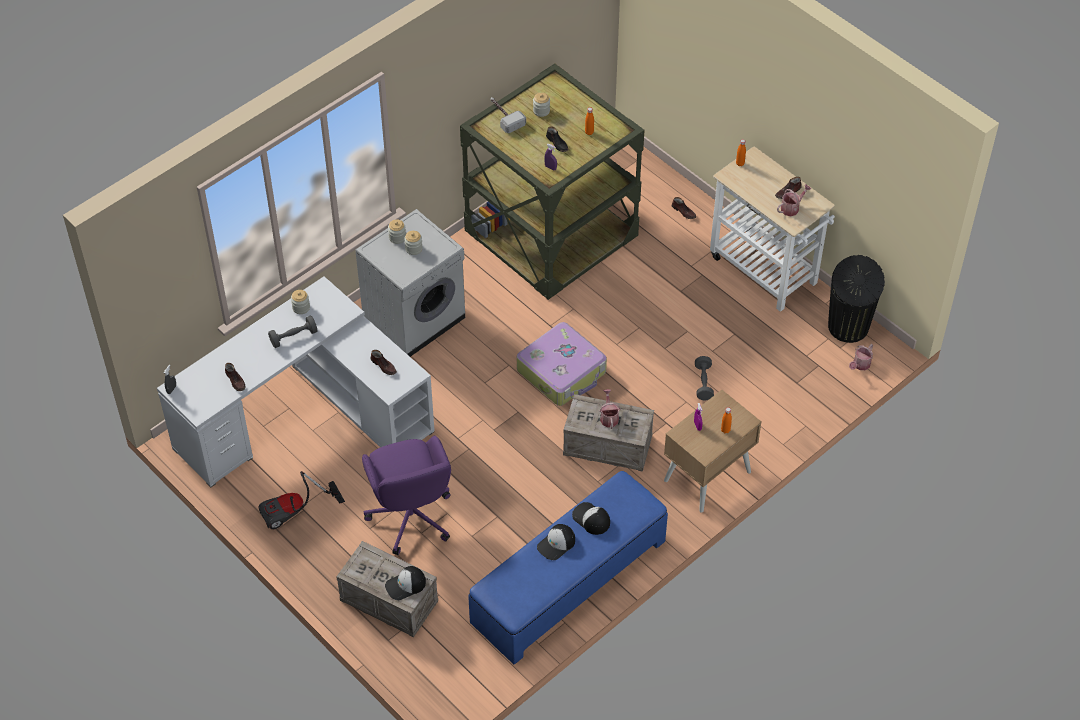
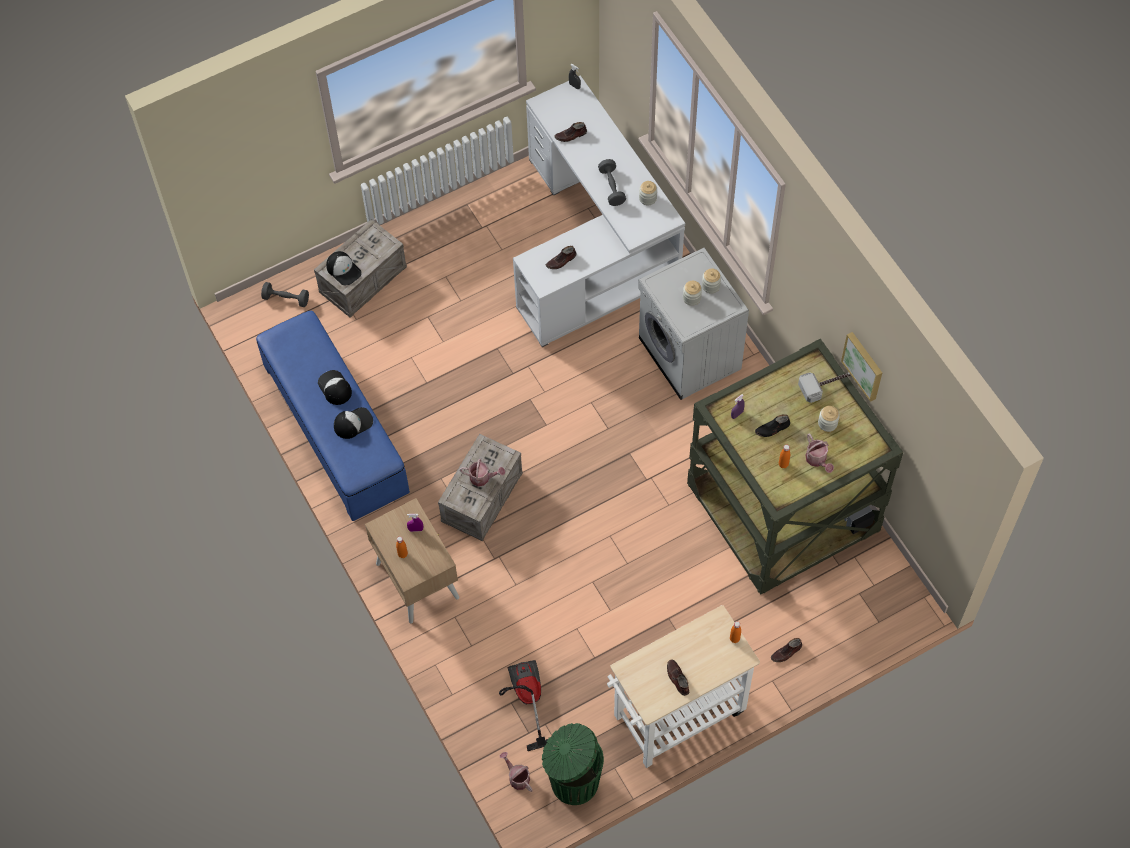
camera: 105 degrees right, 10 degrees up
vacuum cleaner [258,471,345,529] -> vacuum cleaner moved to [499,660,549,751]
purple office chair [362,435,451,555] -> none
cap [385,566,426,600] -> cap turned 150 degrees clockwise [326,251,362,285]
suitcase [517,322,607,406] -> none
grey dumbbell [695,356,714,400] -> grey dumbbell moved to [261,282,309,307]
watering can [777,184,811,217] -> watering can moved to [805,434,834,473]
black trash can [828,255,885,343] -> green trash can [542,723,604,805]
none -> picture [841,332,882,402]

